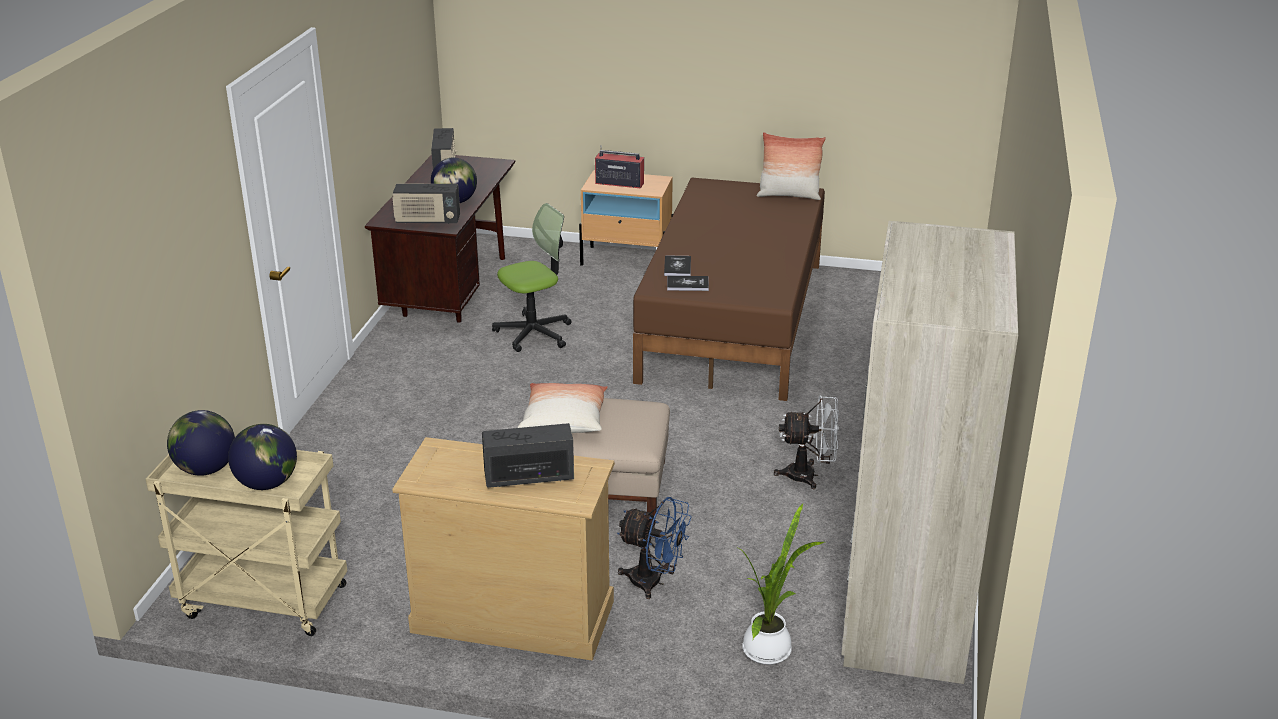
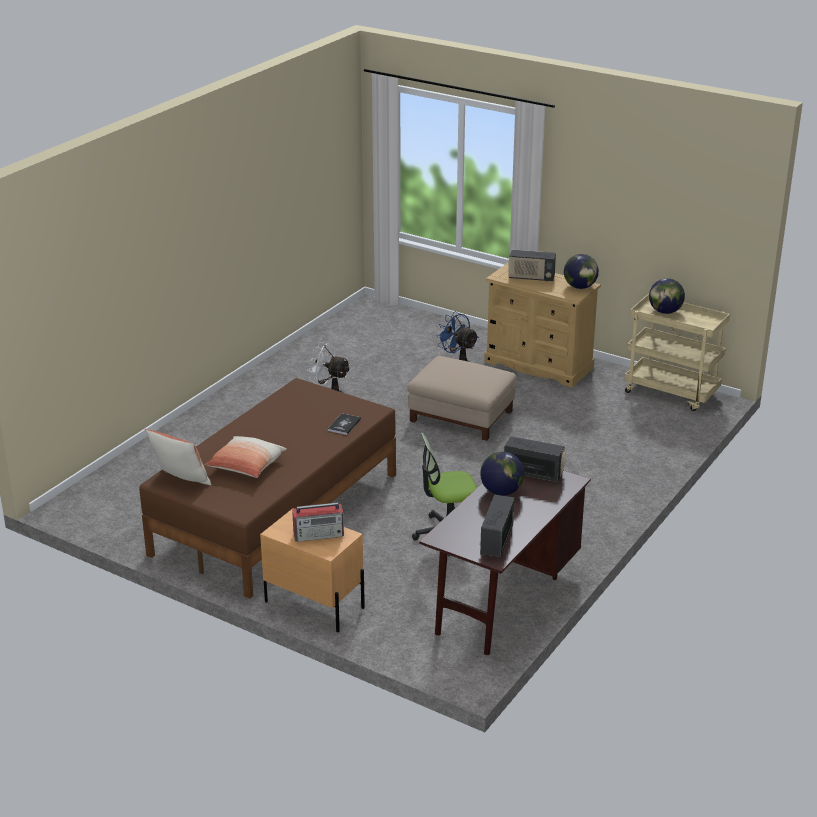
camera: 160 degrees left, 0 degrees up
globe [167,410,235,476] -> globe moved to [564,254,599,289]
pillow [518,383,608,433] -> pillow moved to [205,436,287,478]
radio [595,146,644,188] -> radio turned 45 degrees counterclockwise [292,503,344,542]
book [667,276,709,291] -> none
potted plant [736,504,824,665] -> none
beige wardrobe [841,221,1018,684] -> none

